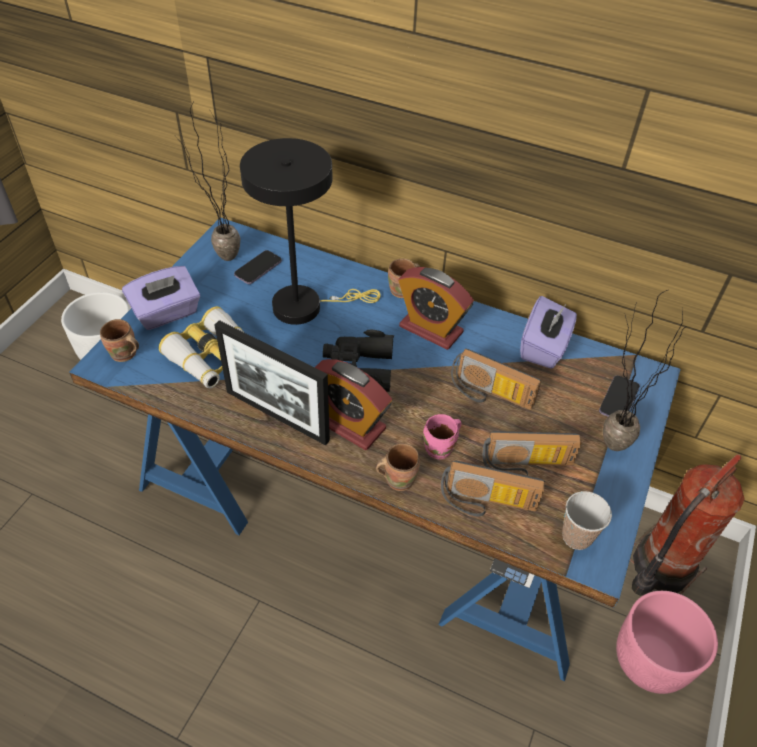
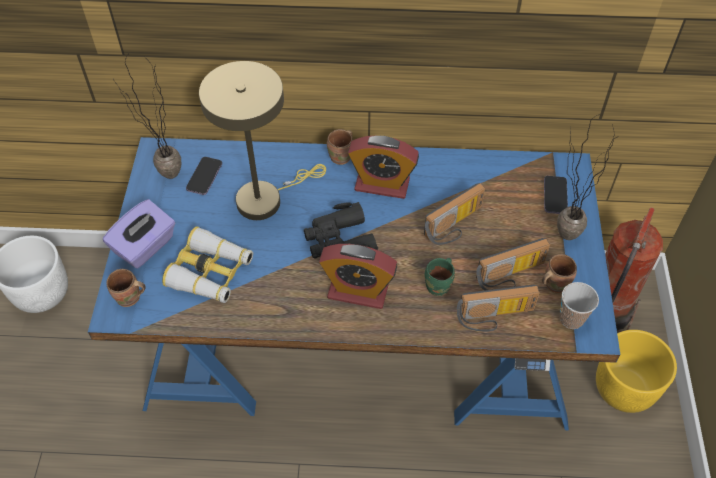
camera: 20 degrees left, 5 degrees up
picture frame [215,320,330,445] -> none
black table lamp [240,138,381,325] -> beige table lamp [199,61,326,220]
brown mug [376,443,420,491] -> brown mug moved to [542,254,577,293]
pink mug [423,414,462,460] -> green mug [425,258,455,296]
radio [451,349,541,410] -> radio turned 45 degrees counterclockwise [424,183,485,245]
purple tissue box [520,296,577,369] -> none
pink planter [616,591,718,694] -> yellow planter [596,330,677,413]

